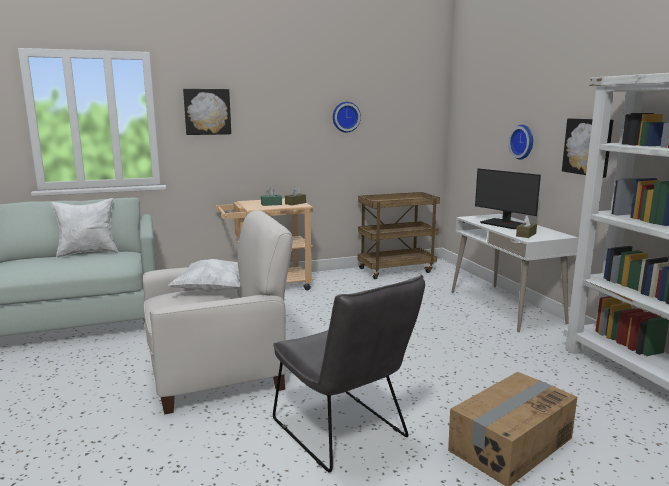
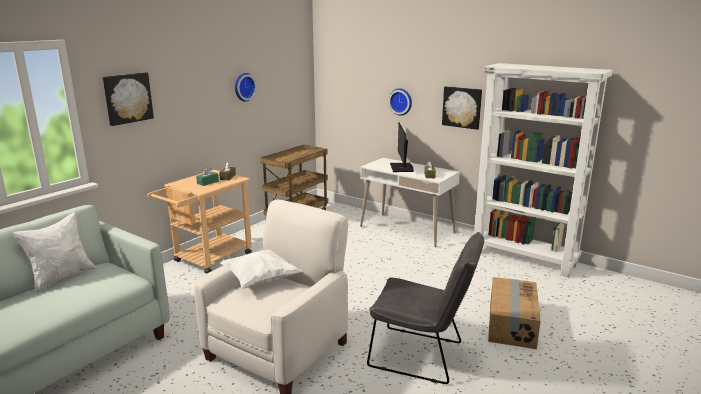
camera: 35 degrees left, 5 degrees up
monitor [475,169,541,229] -> monitor turned 75 degrees clockwise [390,123,414,172]

